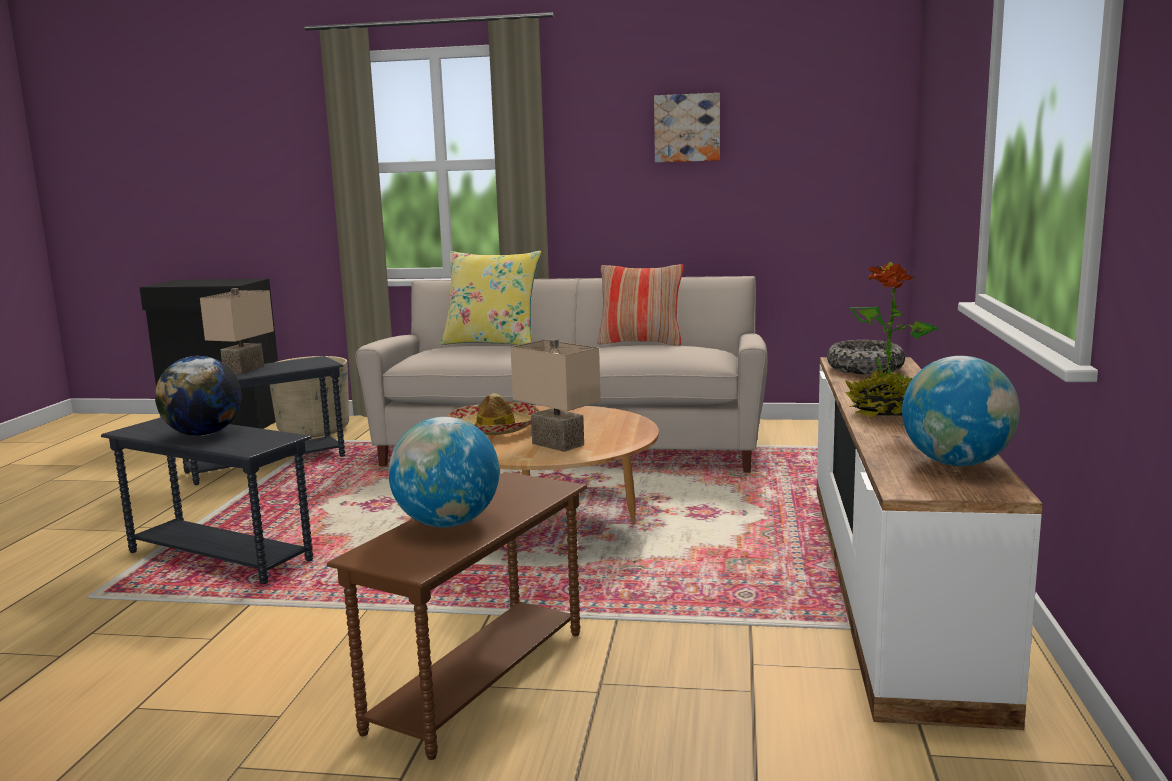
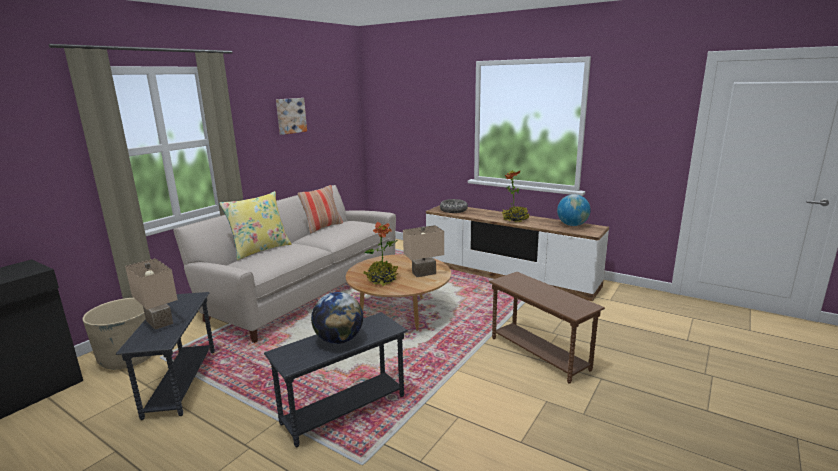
camera: 65 degrees left, 5 degrees up
globe [388,417,499,528] -> none
hat [448,393,539,435] -> potted plant [363,222,399,287]

